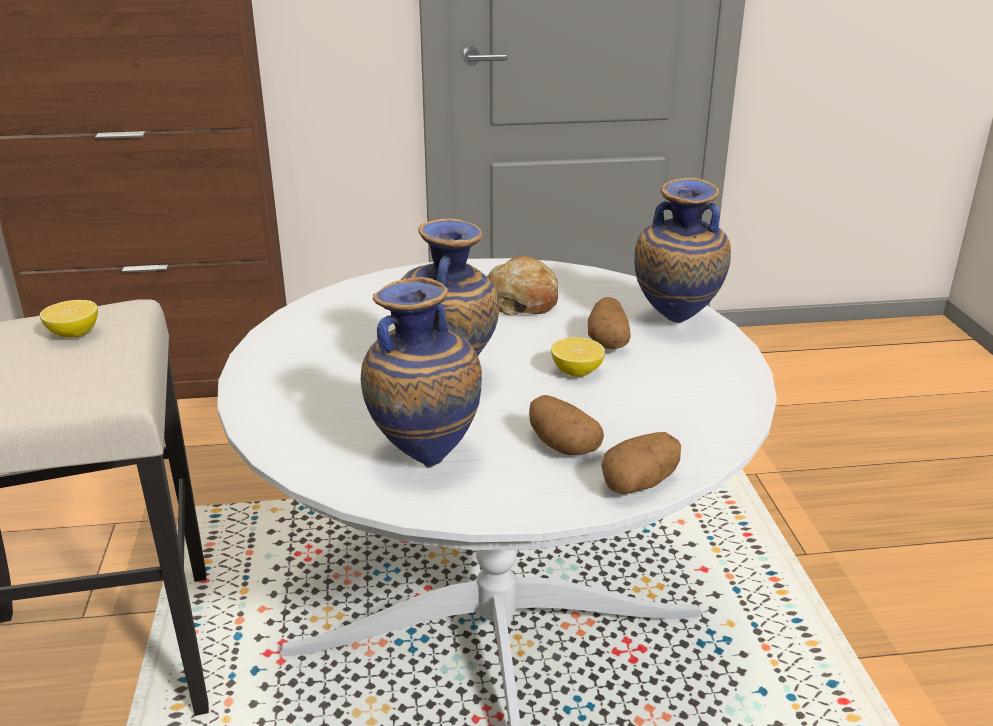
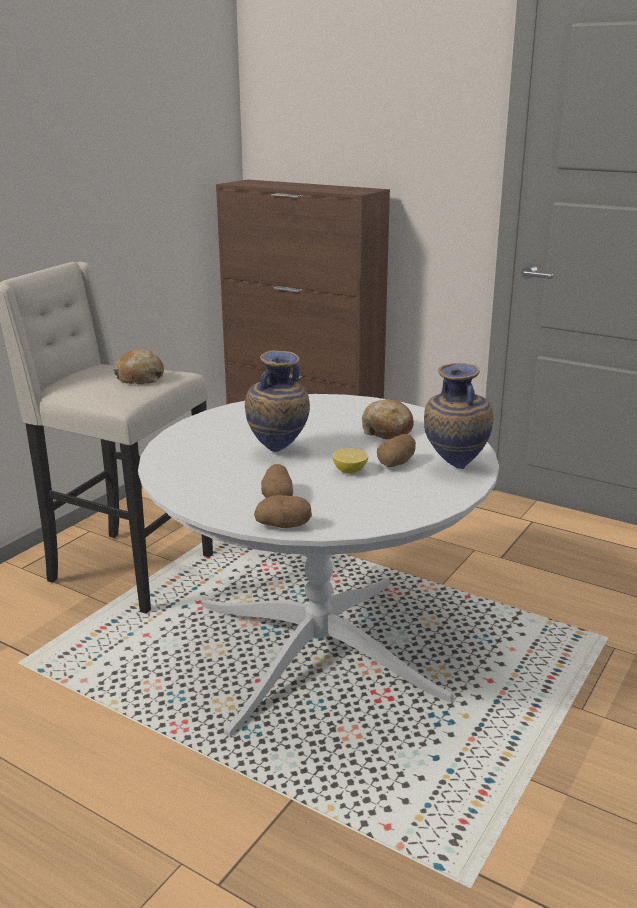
camera: 40 degrees right, 5 degrees down
lemon [40,300,98,338] -> bread [113,349,164,384]
vase [361,277,482,468] -> none

